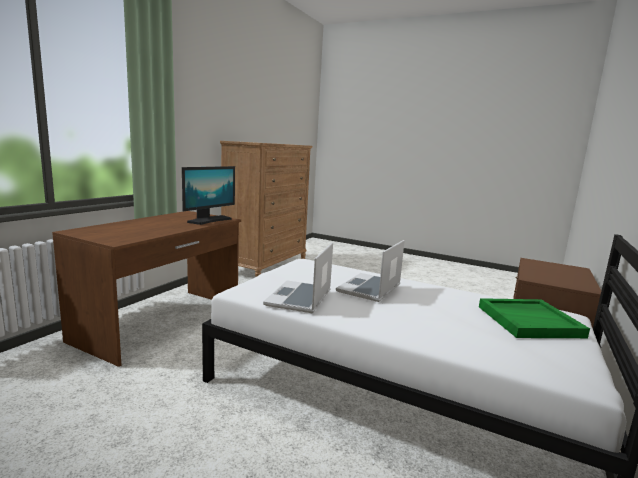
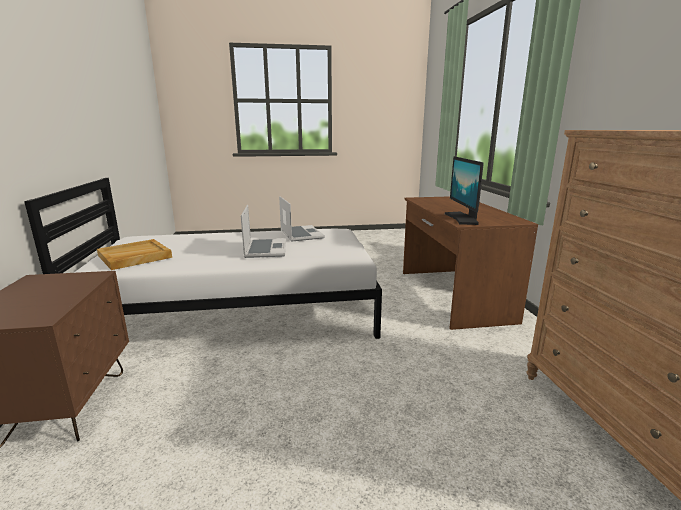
camera: 145 degrees right, 5 degrees up
green tray [479,298,590,338] -> beige tray [97,239,172,270]

